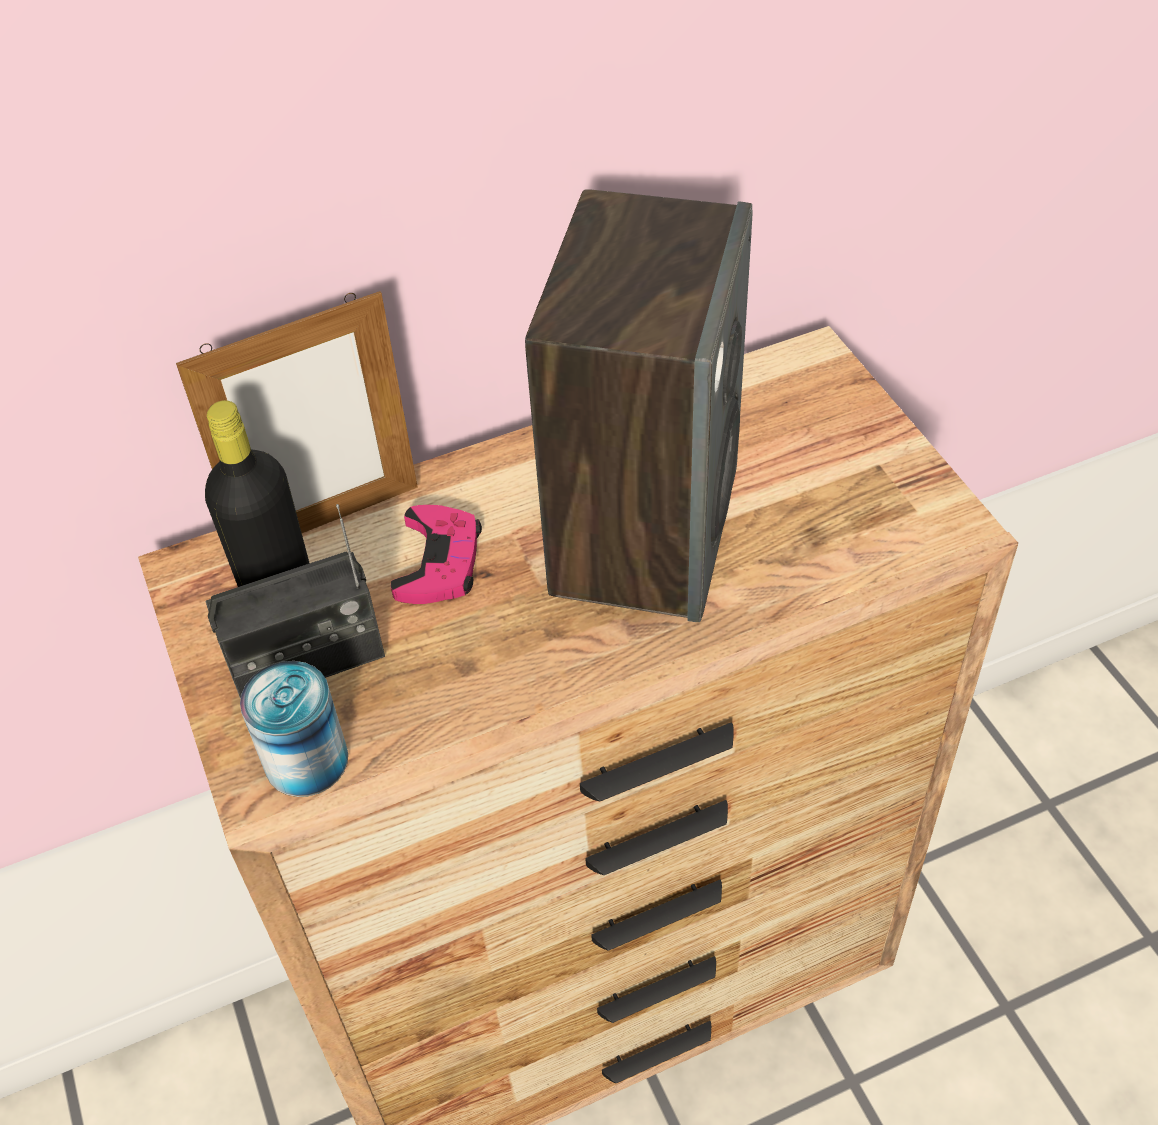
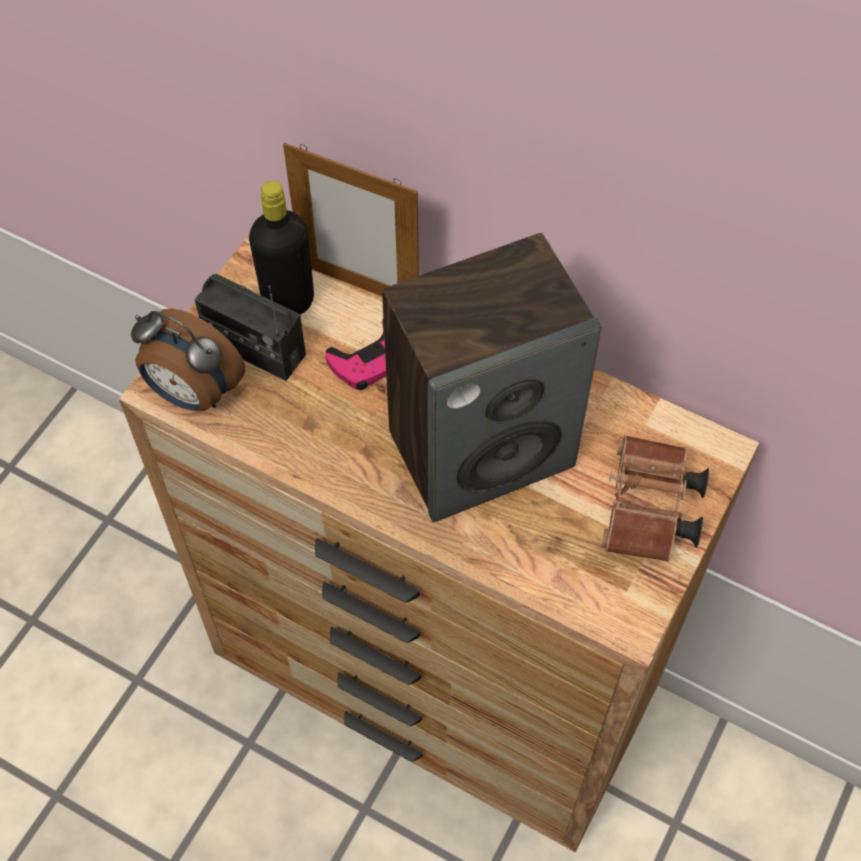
camera: 50 degrees right, 10 degrees up
can [240,661,348,797] -> alarm clock [131,309,245,411]
none -> brown binoculars [602,435,709,562]

